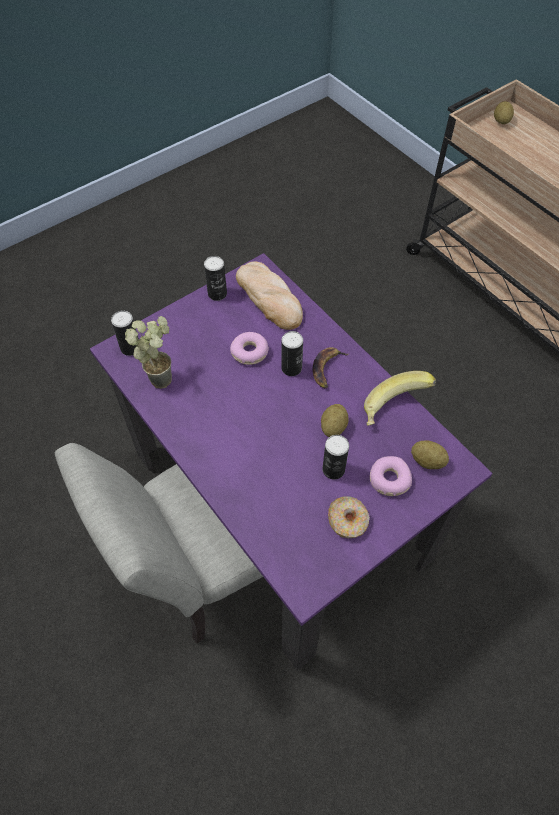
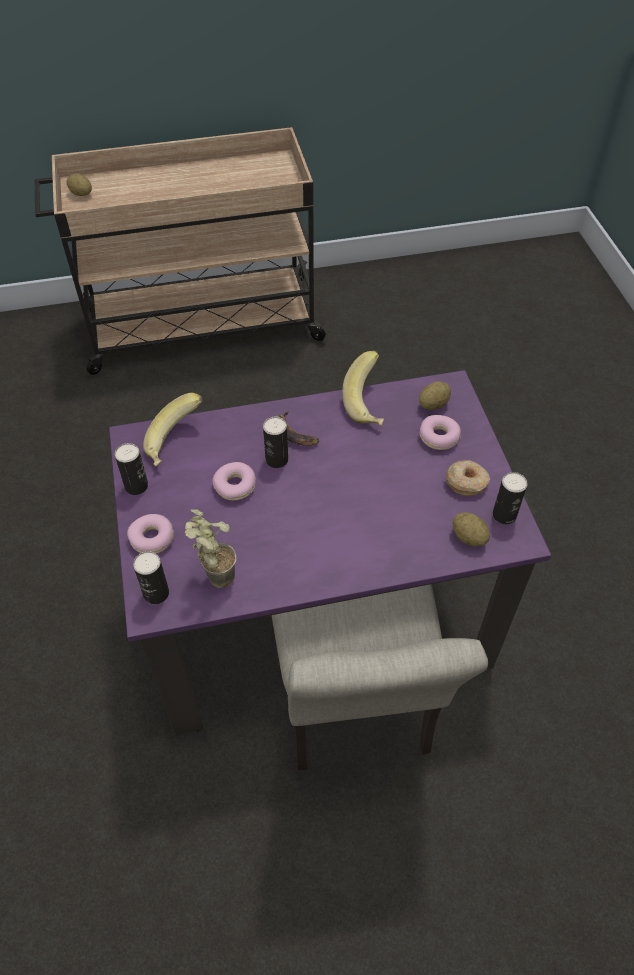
camera: 65 degrees left, 5 degrees down
bread [236,261,303,330] -> banana [143,393,202,466]
potato [321,404,349,437] -> potato moved to [453,512,490,547]
can [322,435,349,479] -> can moved to [492,472,528,524]
none -> donut [127,514,174,554]

